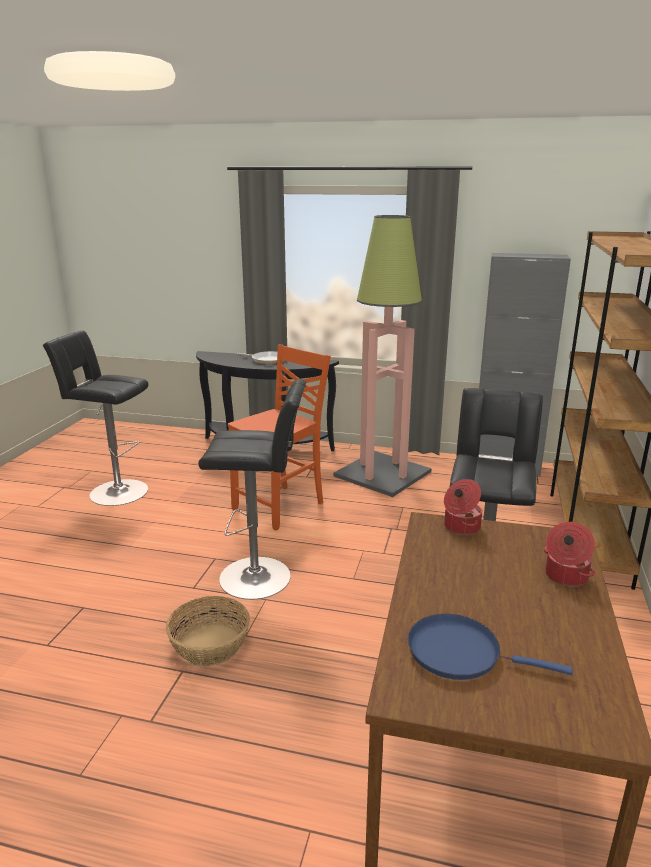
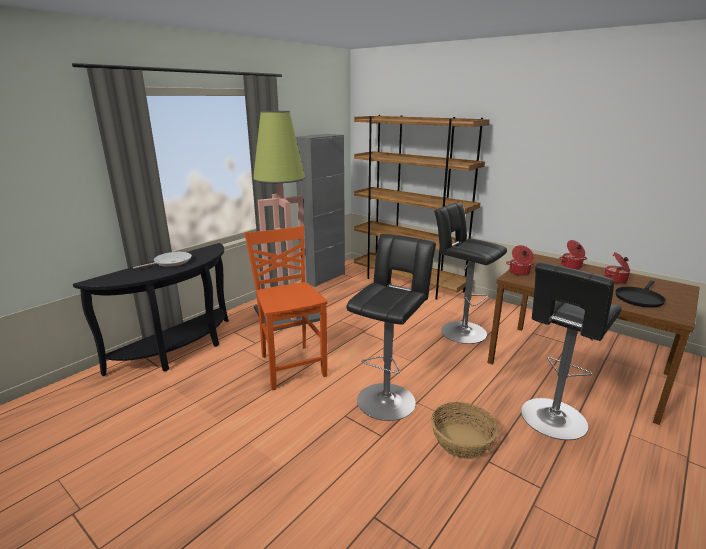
camera: 65 degrees left, 0 degrees up
black stool [43,330,149,506] -> black stool moved to [521,262,621,440]
blue frying pan [408,614,573,680] -> black frying pan [615,281,666,307]
none -> cooking pot [604,252,630,284]

